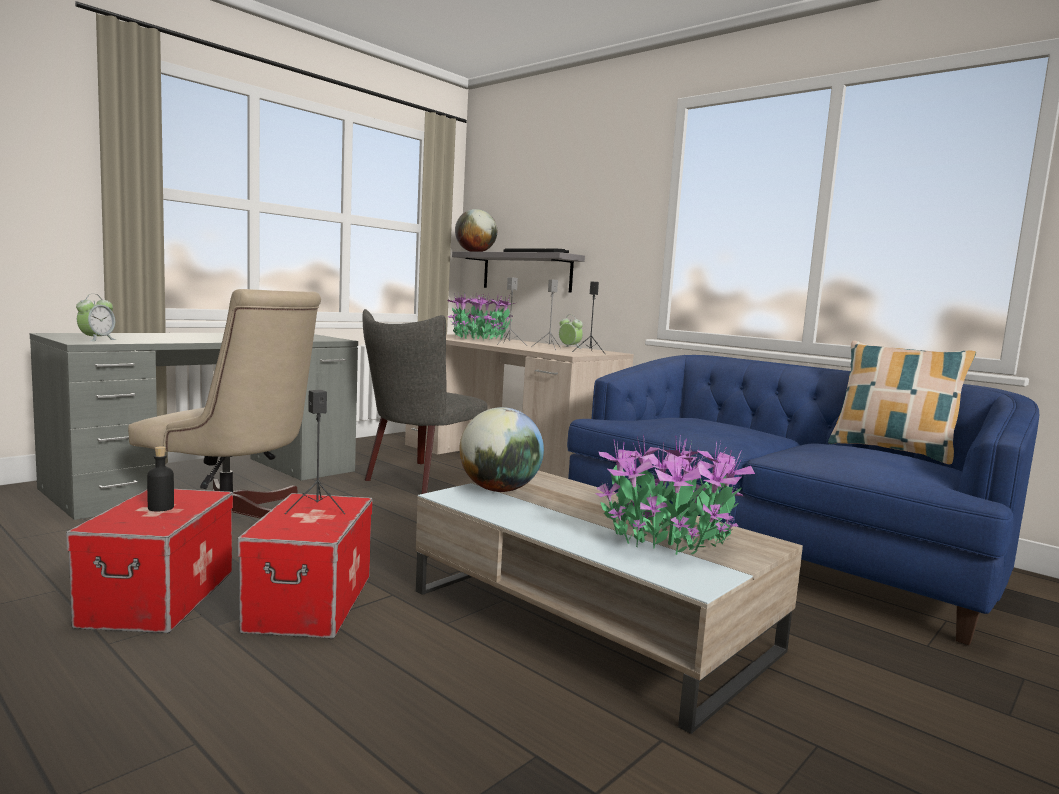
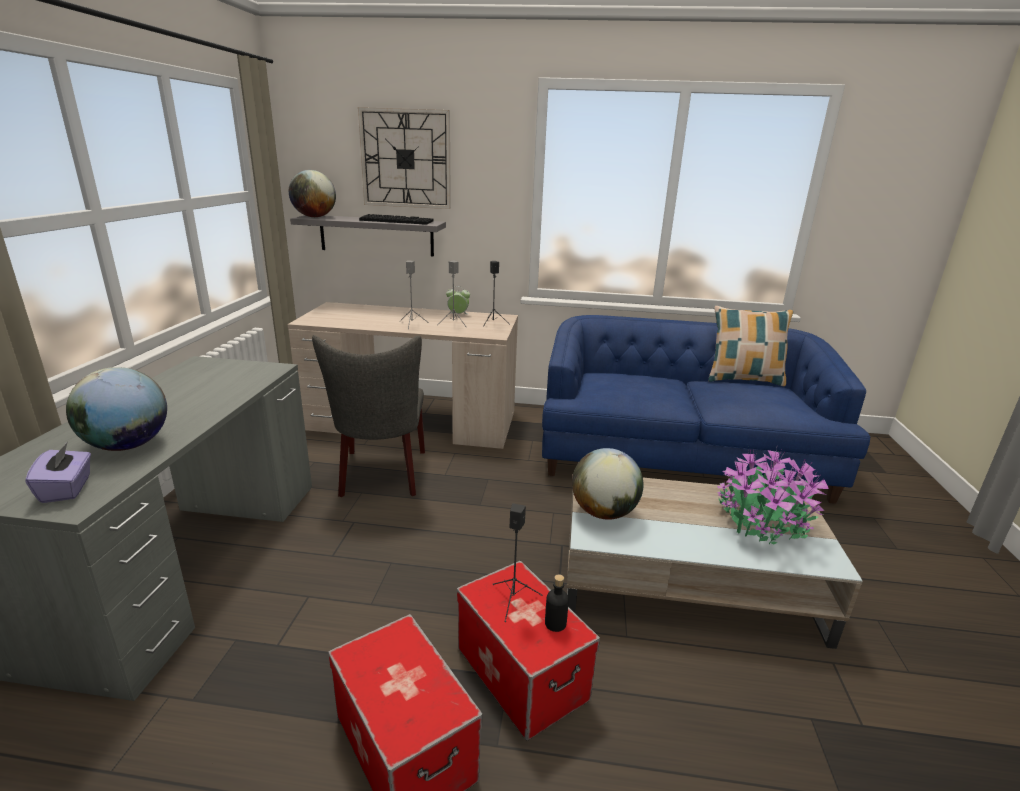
camera: 35 degrees left, 15 degrees up
alarm clock [76,294,117,341] -> purple tissue box [25,443,91,503]
beige office chair [128,289,321,519] -> none
black bottle [147,446,174,512] -> black bottle moved to [545,574,569,632]
potted plant [447,292,515,341] -> none
none -> globe [66,367,167,451]
none -> wall clock [358,107,451,209]

